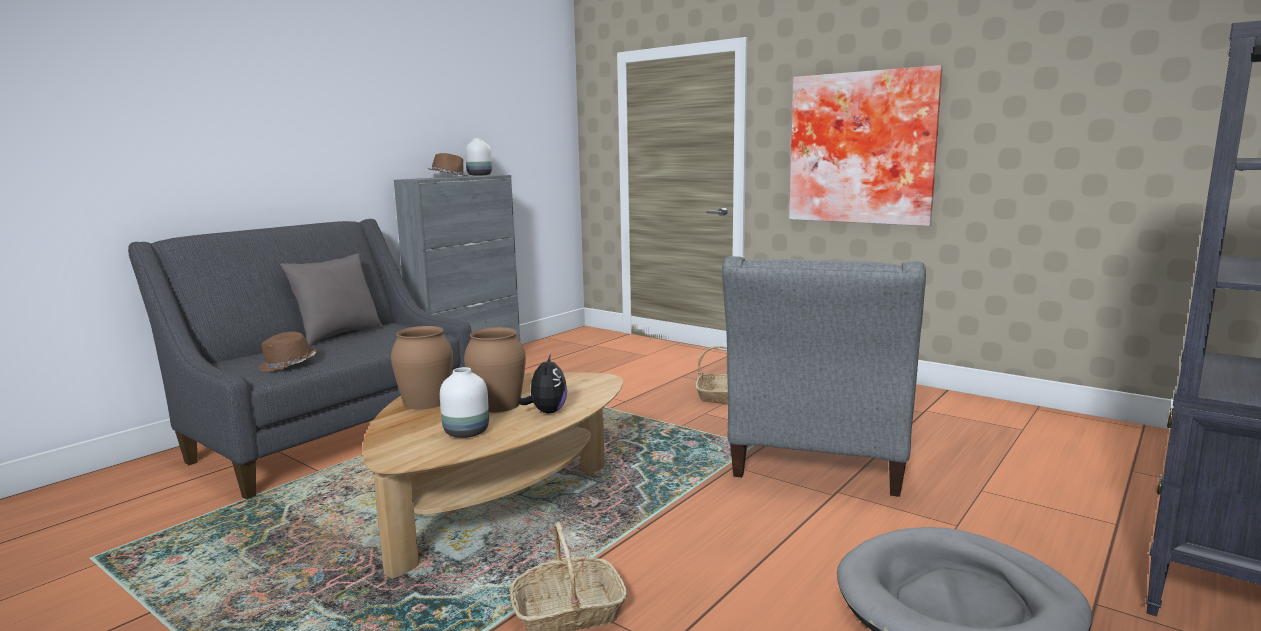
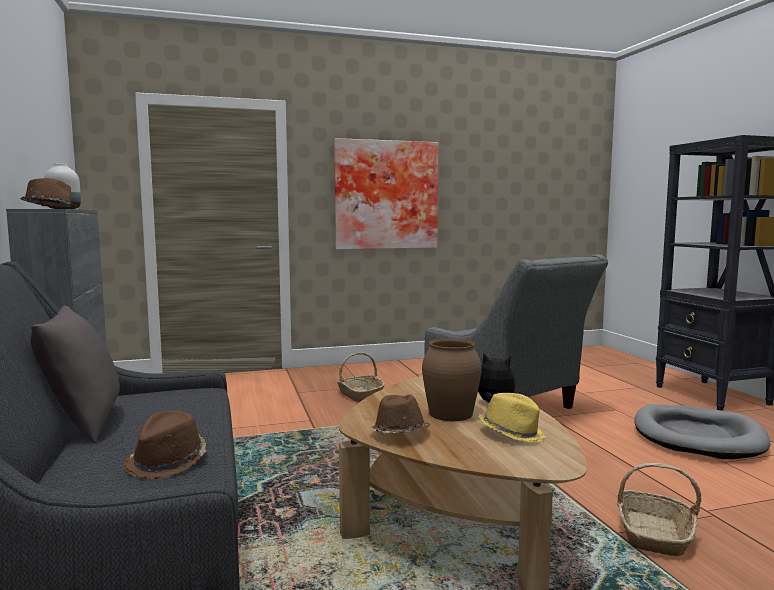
camera: 55 degrees left, 5 degrees down
brown vase [391,326,453,410] -> brown hat [369,394,430,433]
white vase [440,367,489,438] -> yellow hat [479,393,546,443]

